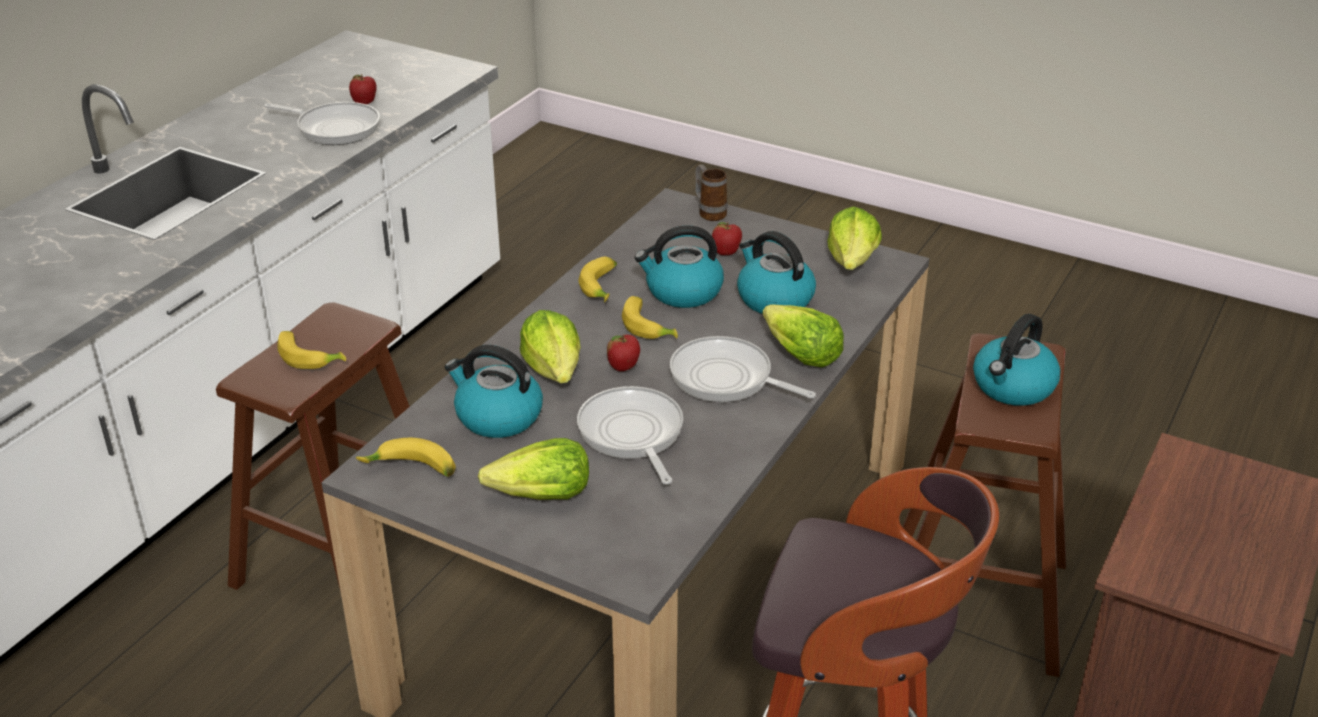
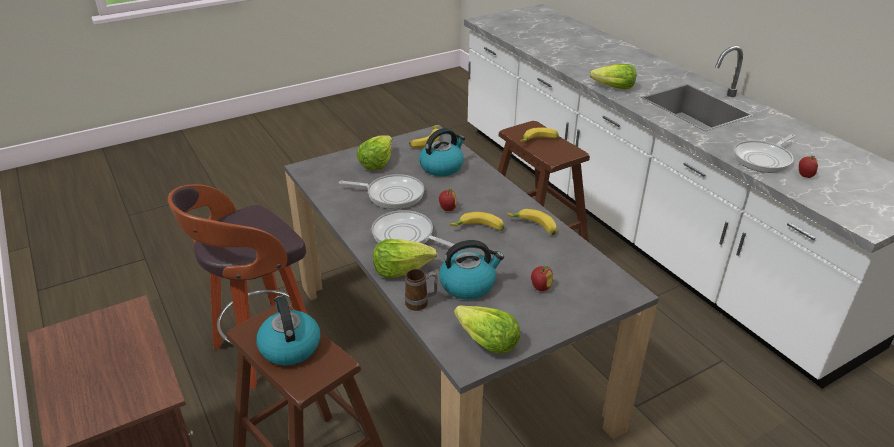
camera: 120 degrees right, 0 degrees up
lettuce [520,310,581,383] -> lettuce moved to [590,64,636,90]
kettle [634,225,724,308] -> none
frying pan [670,336,816,402] -> frying pan turned 120 degrees counterclockwise [371,210,454,247]
mug [695,165,727,221] -> mug moved to [405,269,438,311]

